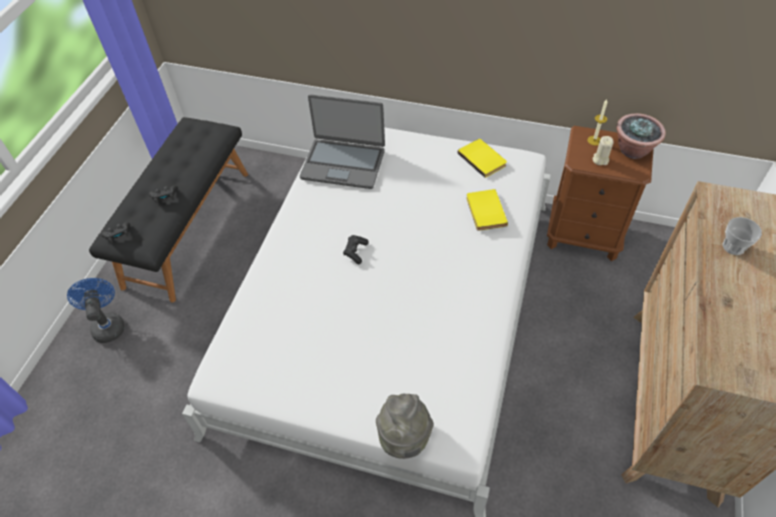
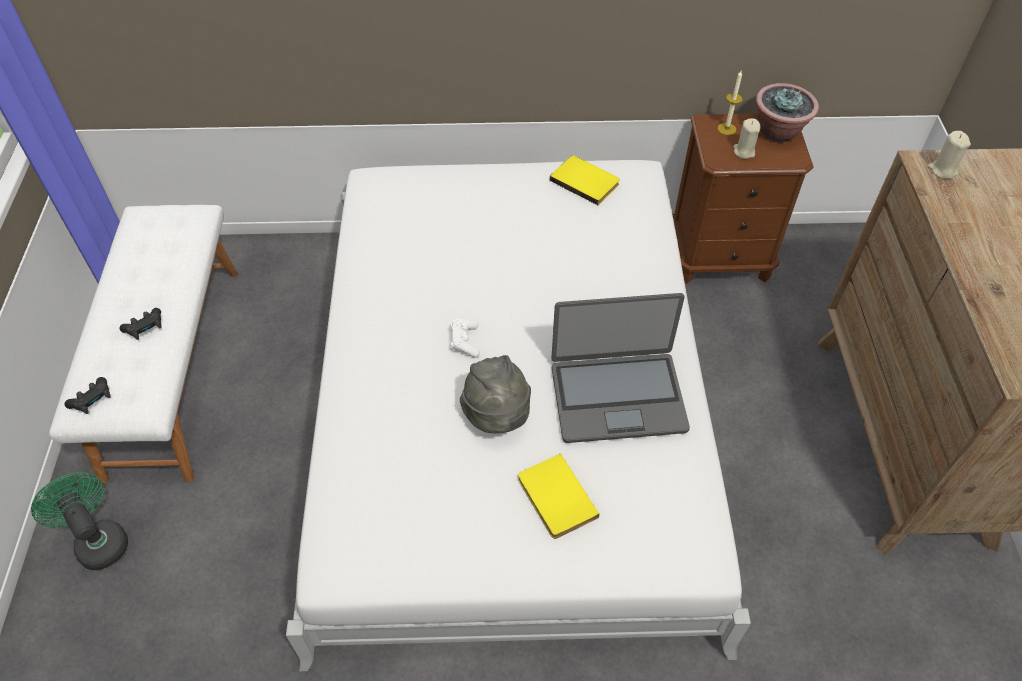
camera: 20 degrees left, 0 degrees up
blue fan [67,278,125,343] -> green fan [31,472,128,570]
black bench [89,117,248,303] -> white bench [49,205,238,484]
laptop [300,94,385,189] -> laptop moved to [551,293,690,443]
black game controller [343,235,369,264] -> white game controller [450,319,480,358]
grey hat [376,393,434,459] -> grey hat moved to [460,355,531,433]
yellow book [466,189,508,231] -> yellow book moved to [518,453,599,539]
cup [723,217,762,255] -> none
none -> beige candle [928,131,971,179]

